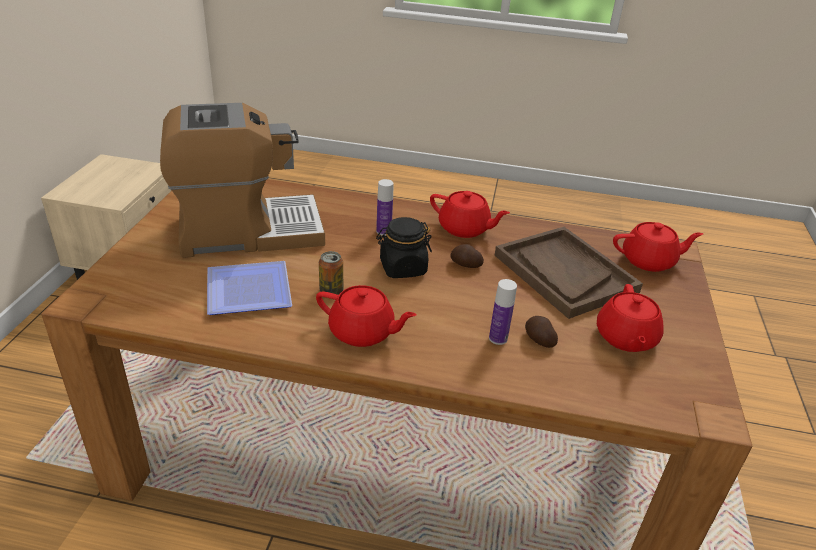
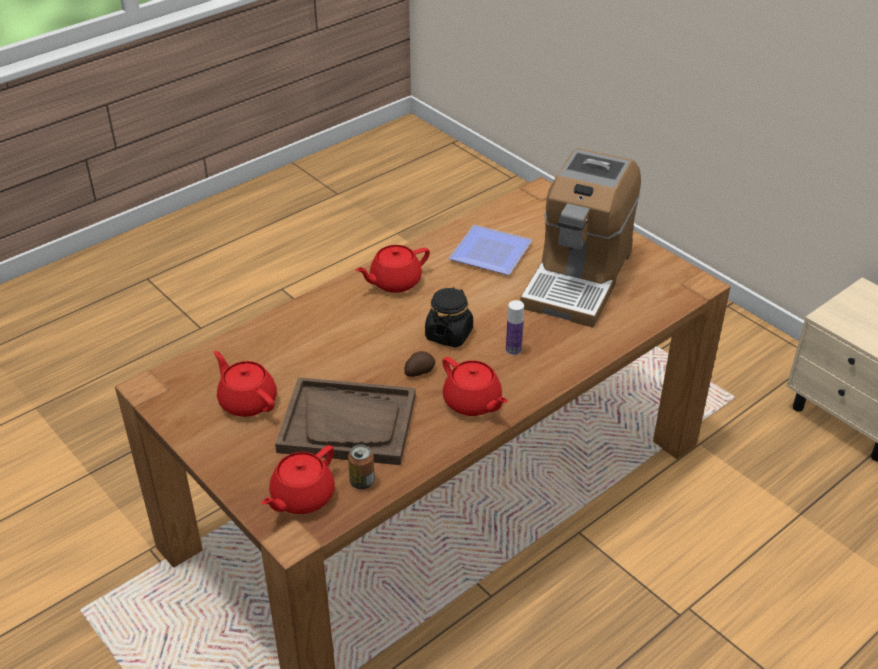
camera: 130 degrees right, 5 degrees up
can [319,251,343,295] -> can moved to [348,444,375,489]
red teapot [430,191,510,238] -> red teapot turned 105 degrees counterclockwise [442,357,508,416]
bottle [489,279,517,345] -> none
potato [525,316,558,348] -> none

